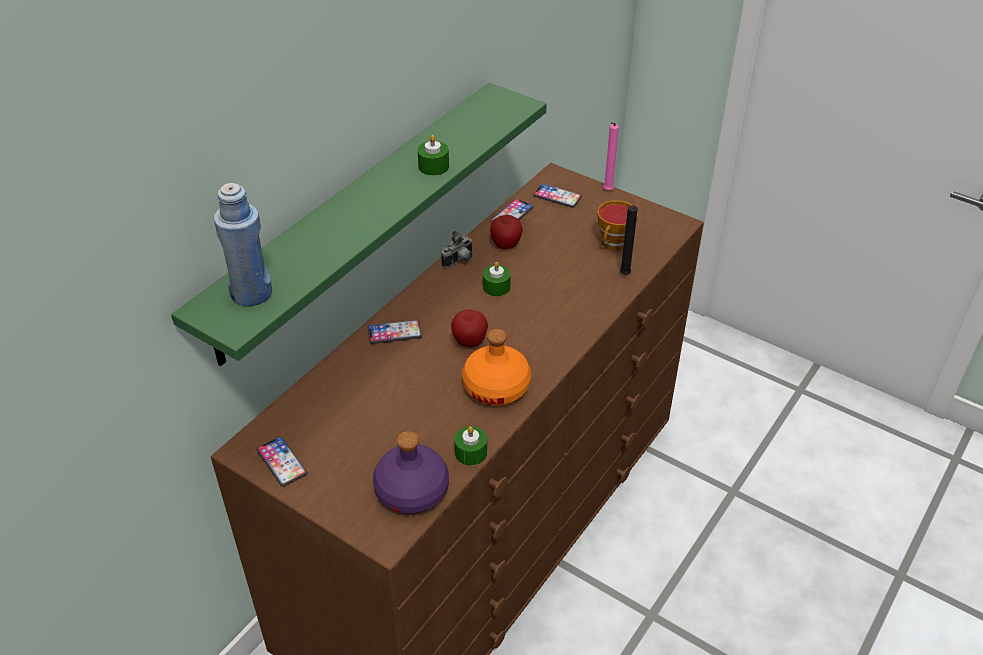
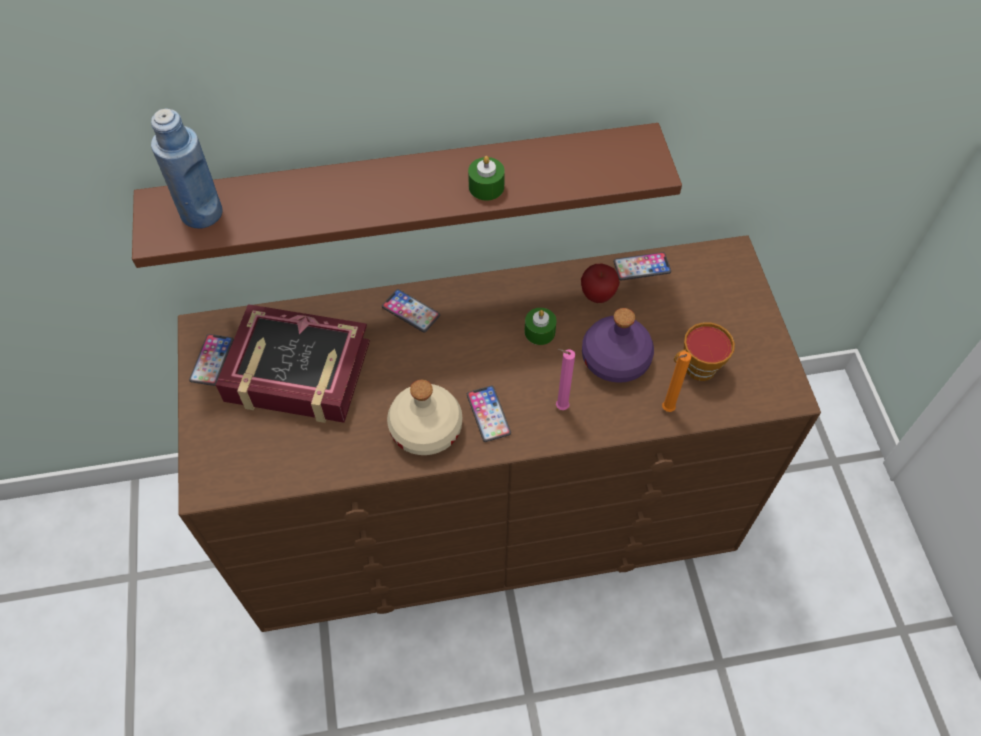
camera: 45 degrees right, 15 degrees up
green shelf [171,83,547,366] -> brown shelf [132,123,682,268]
purple bottle [373,431,449,514] -> purple bottle moved to [582,308,654,383]
camera [441,231,473,268] -> none
apple [451,310,488,348] -> none
green candle [454,426,487,465] -> none
orange bottle [462,329,531,406] -> beige bottle [387,380,462,455]
phone [533,184,582,208] -> phone moved to [467,386,511,442]
pink candle [603,122,619,191] -> pink candle moved to [556,349,575,410]
black candle [620,205,638,275] -> orange candle [662,351,691,412]
none -> book [216,304,370,423]

